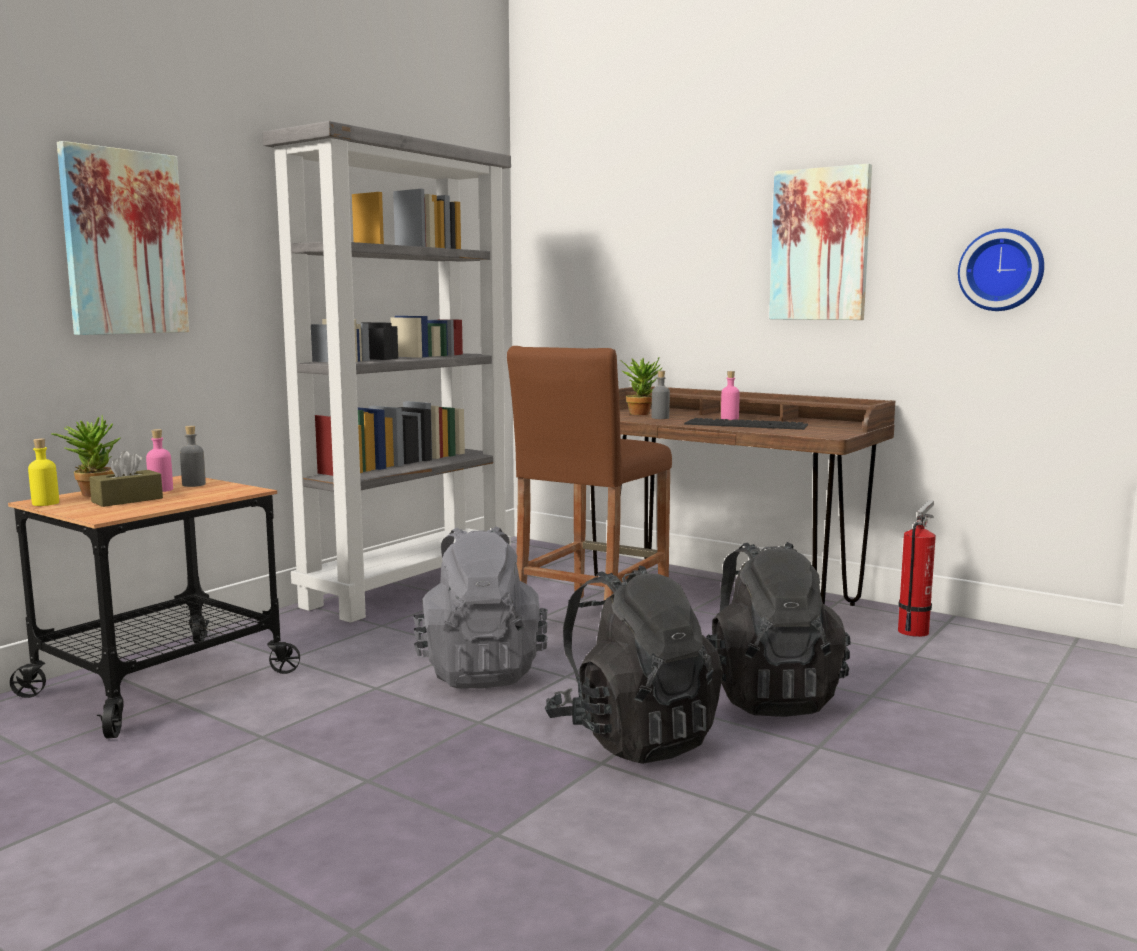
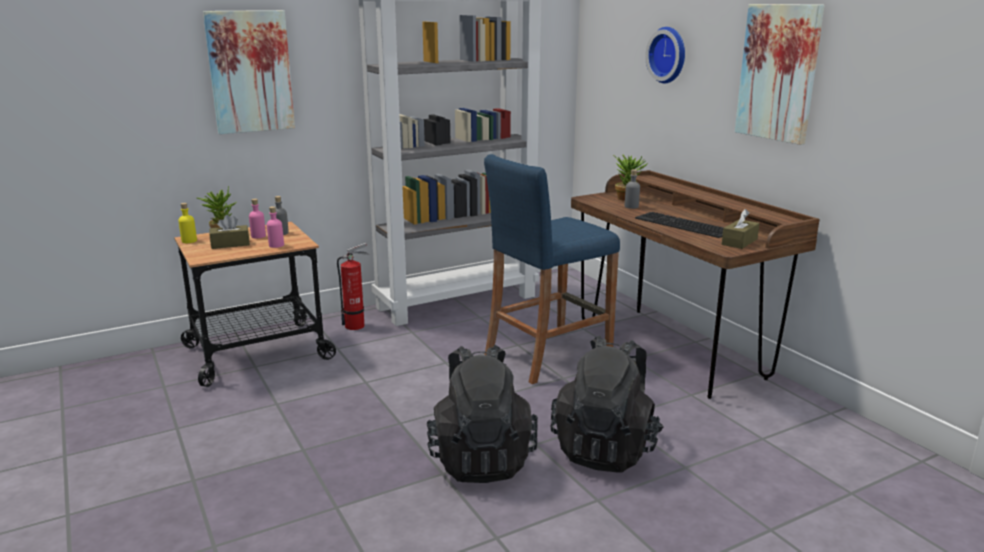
camera: 25 degrees right, 10 degrees up
grey backpack [413,526,548,688] -> none
brown stool [507,346,672,605] -> blue stool [484,154,620,384]
pink bottle [721,371,740,420] -> pink bottle moved to [267,206,284,248]
fire extinguisher [898,500,936,637] -> fire extinguisher moved to [337,243,369,330]
wall clock [958,228,1044,311] -> wall clock moved to [645,27,685,83]
none -> brown tissue box [722,209,760,249]

